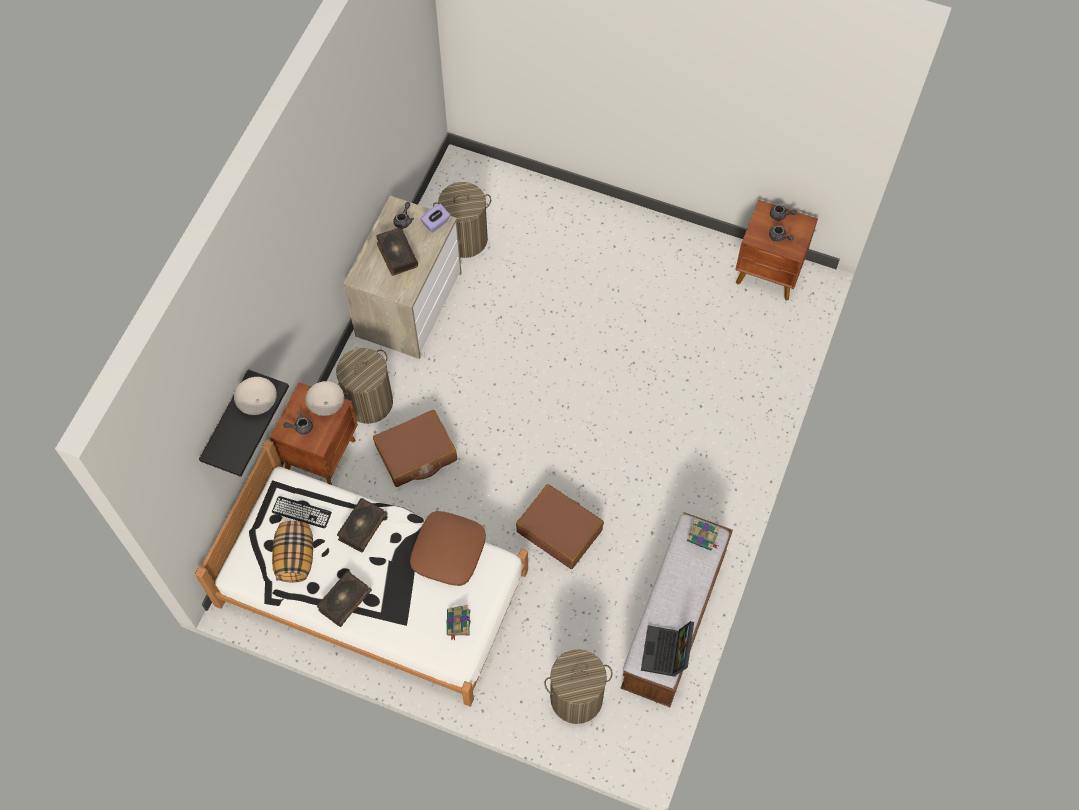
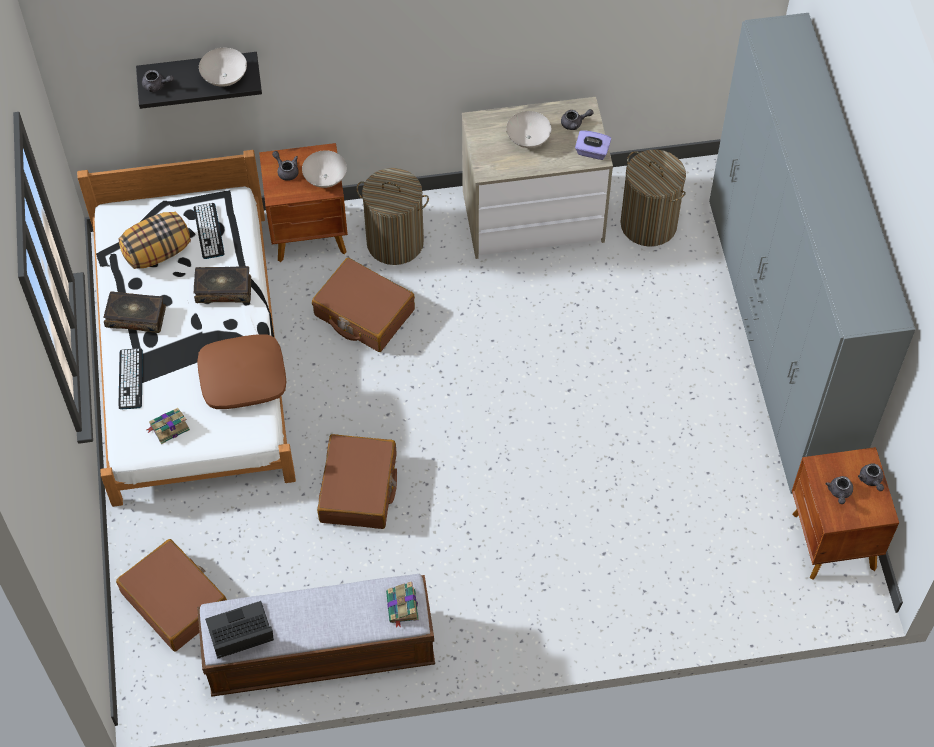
camera: 60 degrees right, 5 degrees down
book [376,228,418,276] -> white bowl [506,111,551,148]
laundry basket [544,649,613,724] -> brown suitcase [116,539,227,652]
none -> keyboard [118,348,143,409]
none -> grey teapot [142,70,174,92]
none -> grey wardrobe [709,13,916,494]

